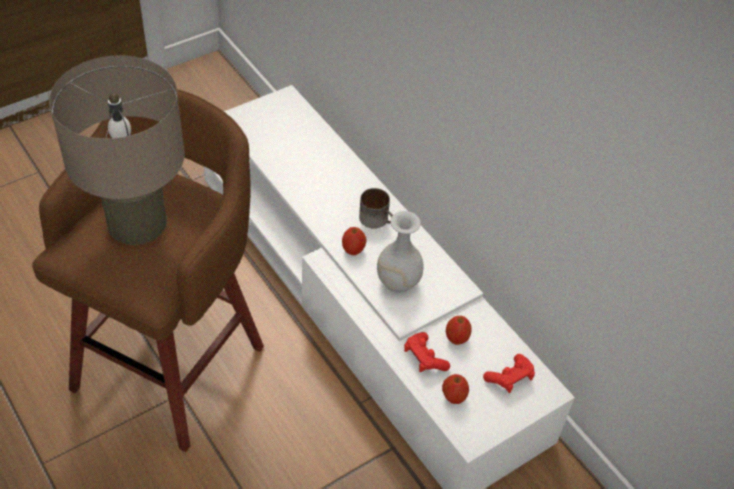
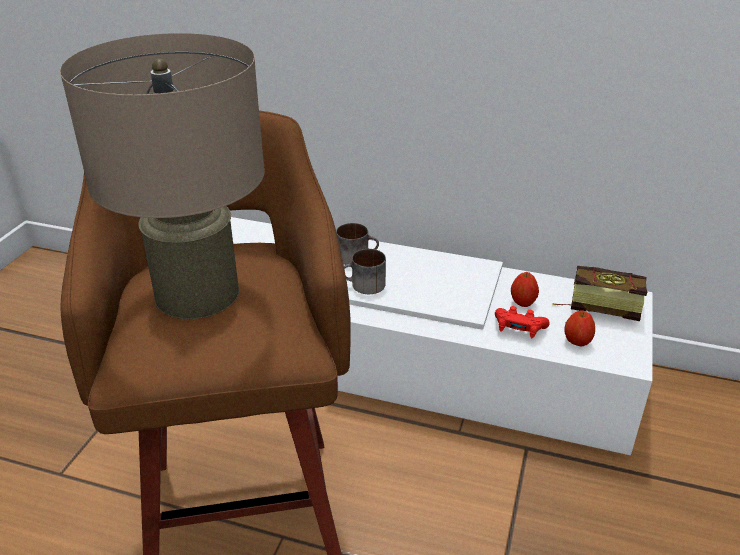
camera: 35 degrees left, 15 degrees down
apple [342,227,367,255] -> mug [344,249,386,294]
white vase [377,211,424,293] -> none
red game controller [483,354,535,393] -> book [552,266,647,321]

